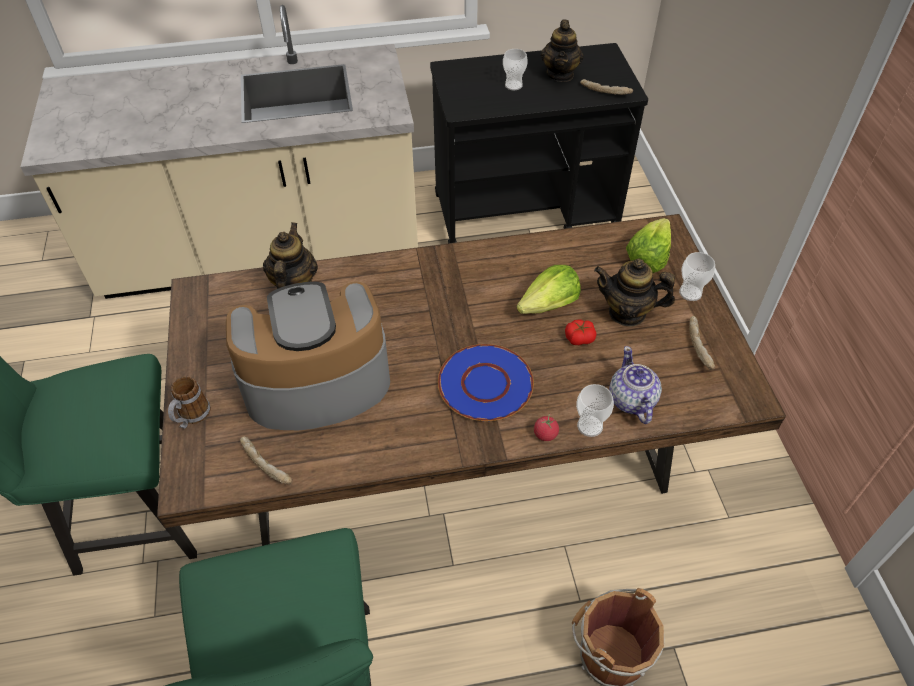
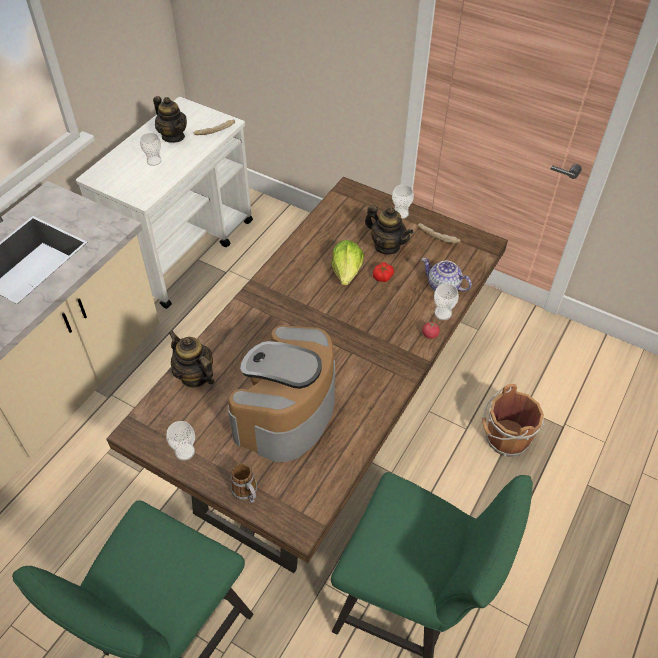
camera: 50 degrees left, 0 degrees up
bread [240,436,293,485] -> none
black cart [430,43,648,244] -> white cart [76,97,253,309]
blue plate [438,344,534,421] -> none
teapot [594,258,675,327] -> teapot turned 105 degrees counterclockwise [365,205,413,254]
lettuce [626,218,671,273] -> none
none -> cup [166,421,195,461]

